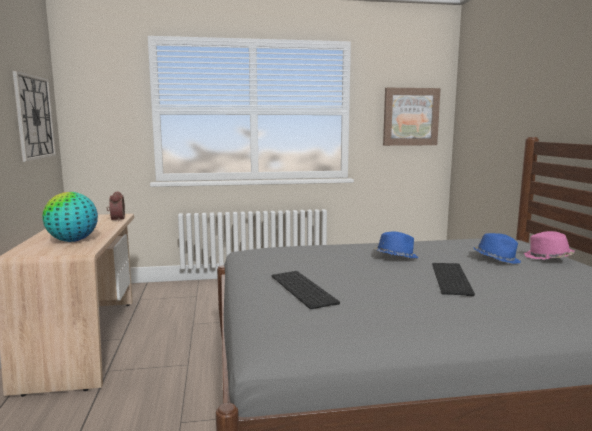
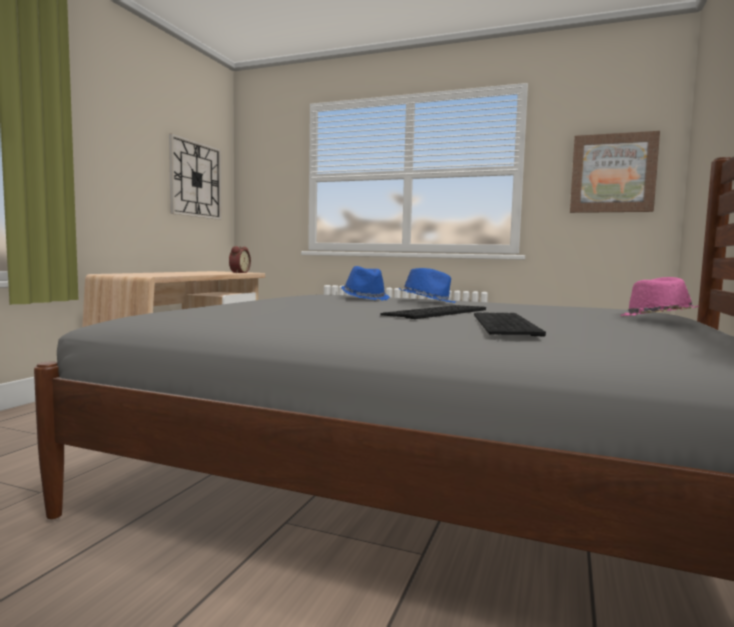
camera: 30 degrees right, 5 degrees down
globe [42,192,98,242] -> none
keyboard [272,271,340,309] -> keyboard moved to [474,313,546,336]
blue hat [474,233,521,264] -> blue hat moved to [341,266,390,301]

